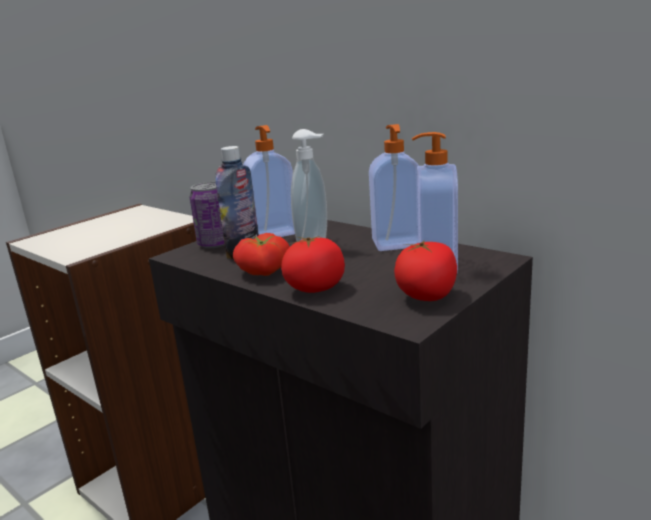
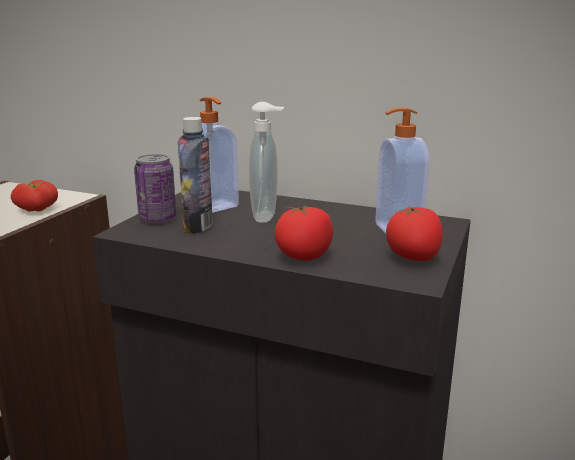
camera: 20 degrees left, 0 degrees up
tomato [233,233,290,276] -> tomato moved to [11,180,58,211]
soap dispenser [369,124,419,251] -> none

